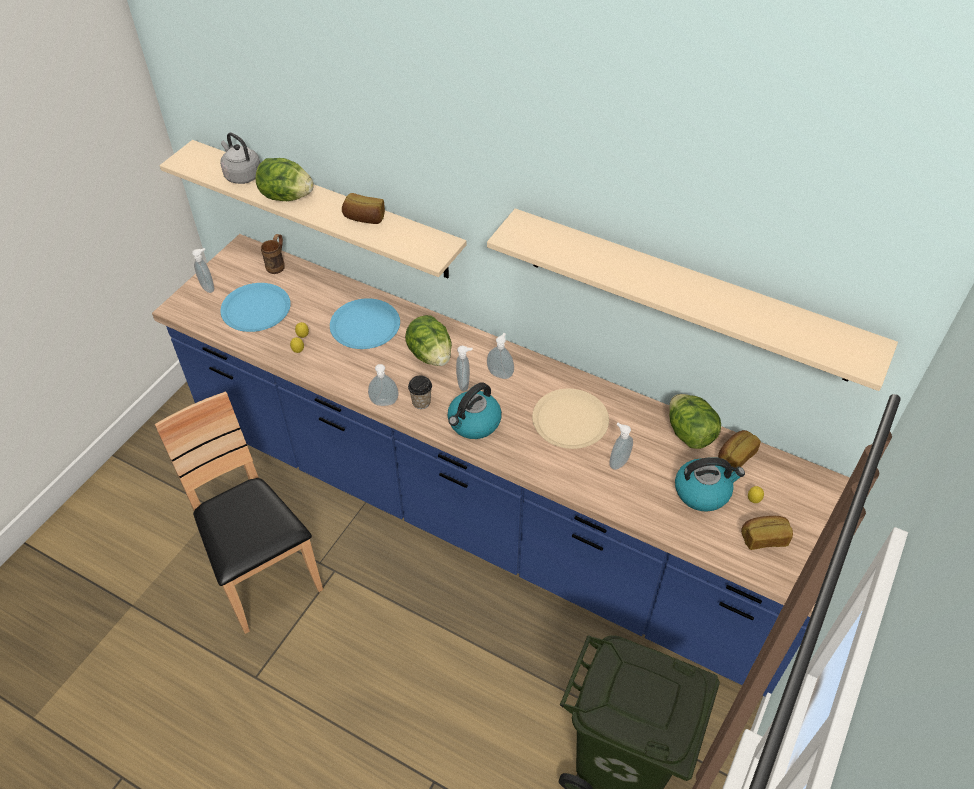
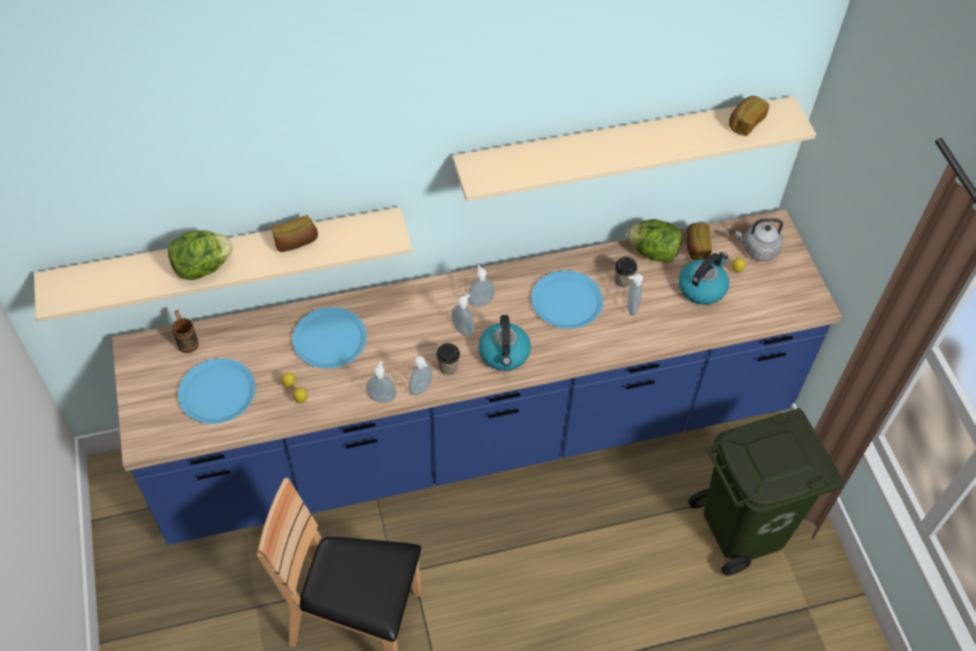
camera: 45 degrees left, 5 degrees up
soap dispenser [192,248,214,293] -> soap dispenser moved to [366,361,396,403]
grey kettle [220,132,260,184] -> grey kettle moved to [735,218,783,261]
lettuce [405,315,452,366] -> none
beige plate [532,389,609,449] -> blue plate [531,270,603,329]
bread [741,516,793,550] -> bread moved to [729,96,769,136]
none -> cup [615,257,637,288]

